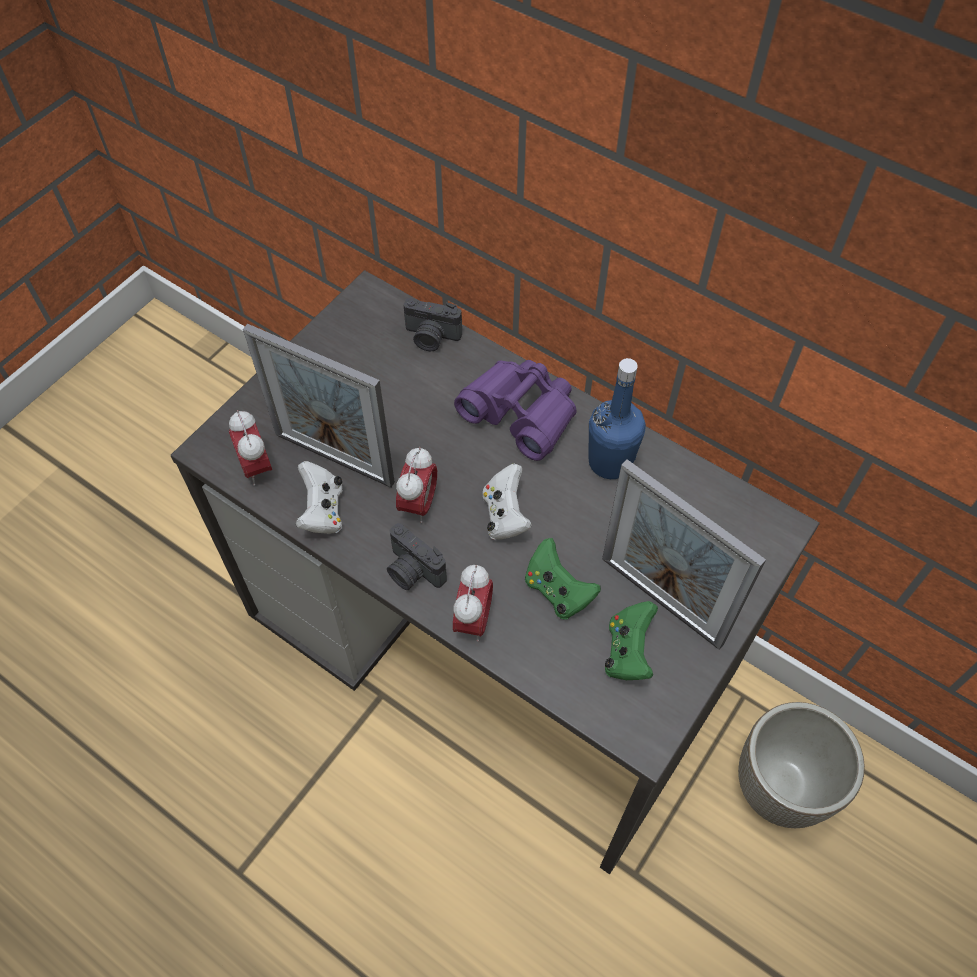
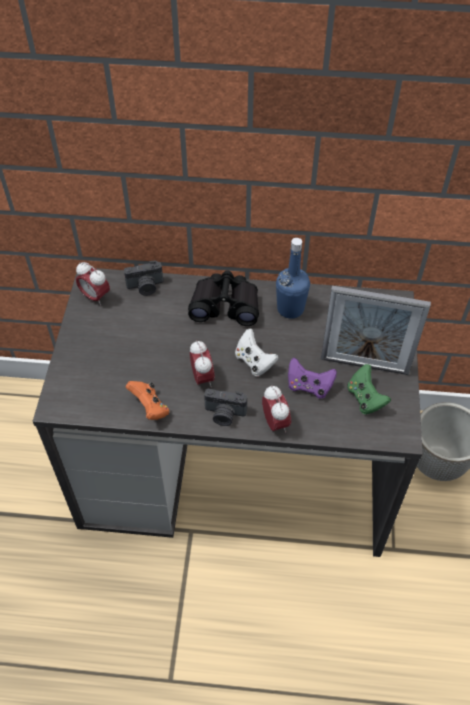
camera: 30 degrees left, 5 degrees down
alarm clock [229,410,272,486] -> alarm clock moved to [76,262,110,306]
picture frame [243,324,395,488] -> none
white game controller [295,461,343,534] -> orange game controller [125,381,169,420]
purple binoculars [454,360,576,461] -> black binoculars [188,270,259,326]
green game controller [525,538,601,619] -> purple game controller [288,357,337,399]

